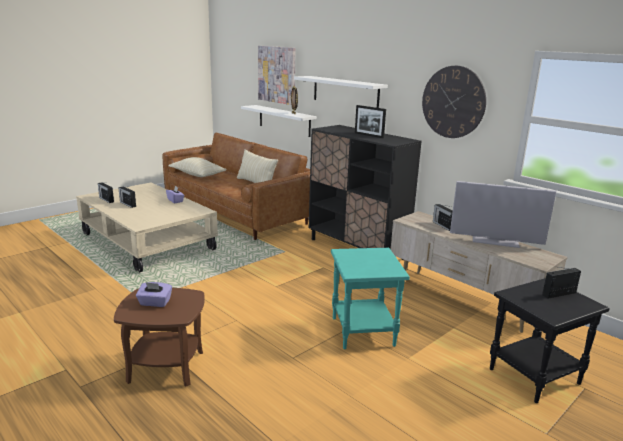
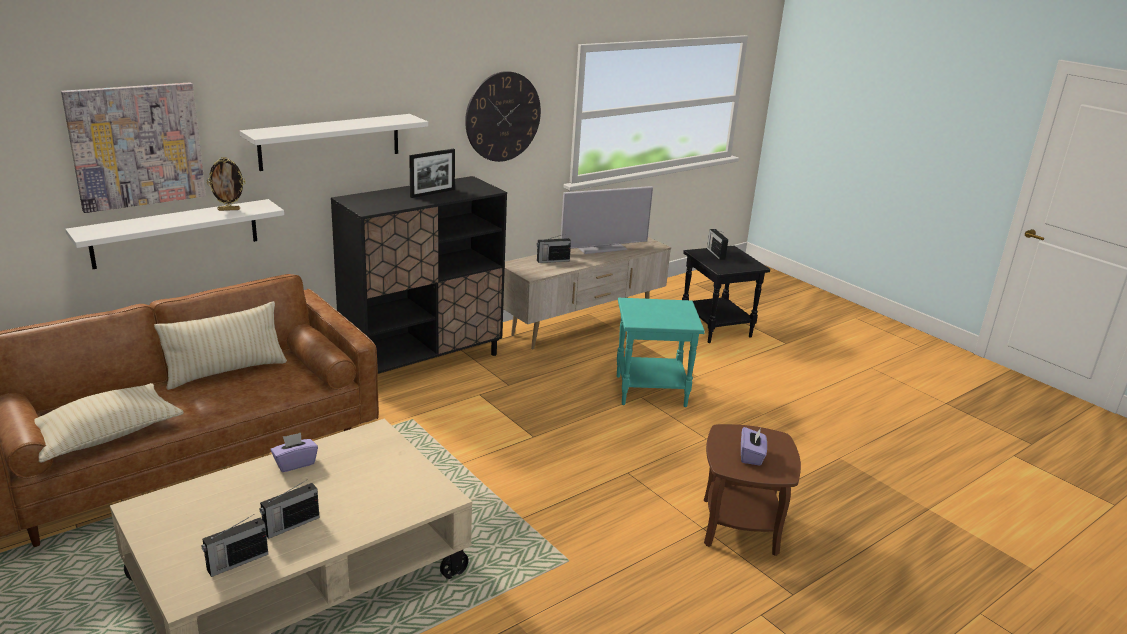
camera: 85 degrees left, 5 degrees up
television [450,181,556,248] -> television turned 45 degrees clockwise [561,186,653,254]

